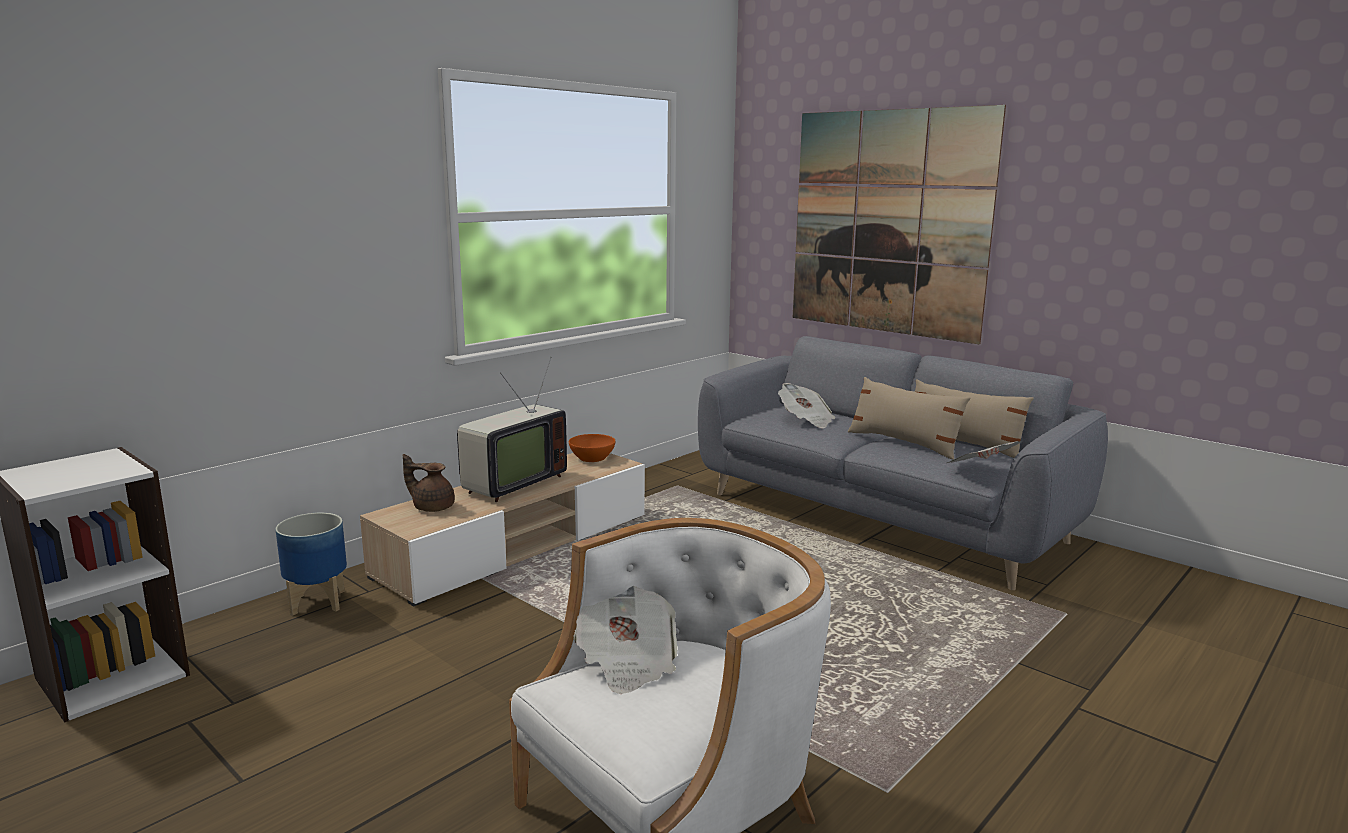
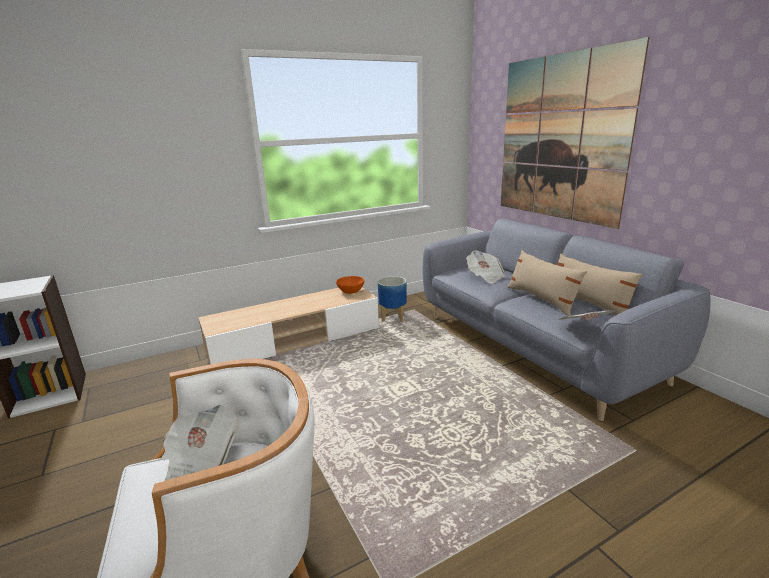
camera: 20 degrees right, 5 degrees up
planter [275,513,347,616] -> planter moved to [378,276,407,322]
brown teapot [403,454,455,512] -> none
television [457,357,567,502] -> none

